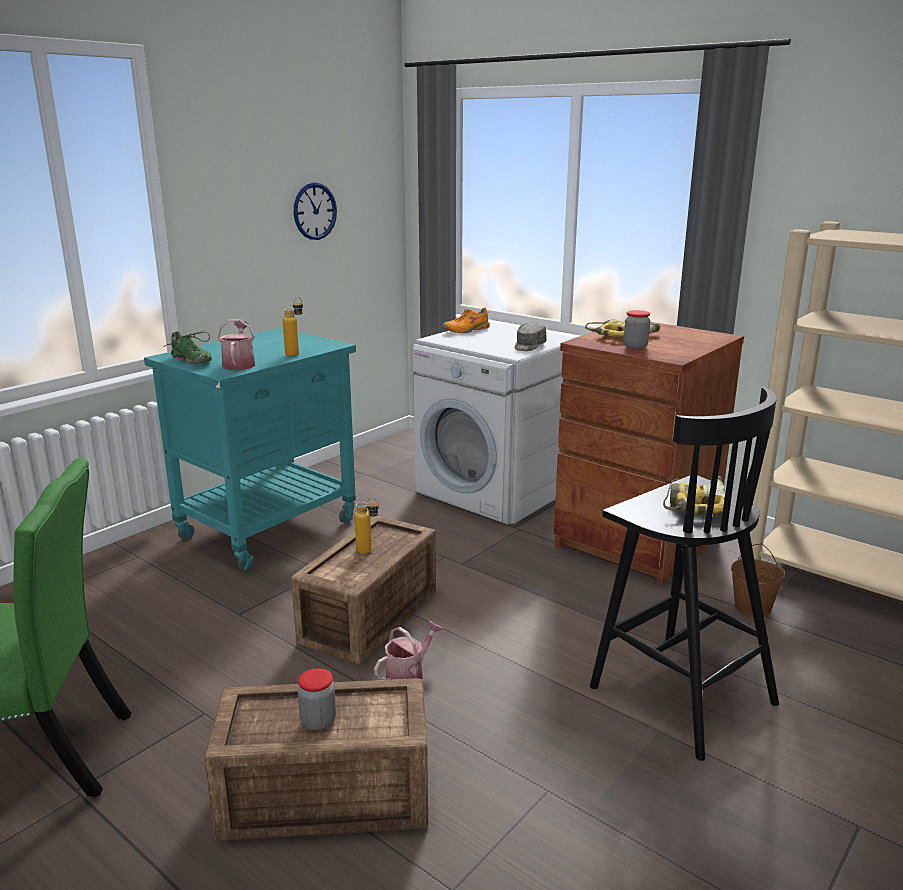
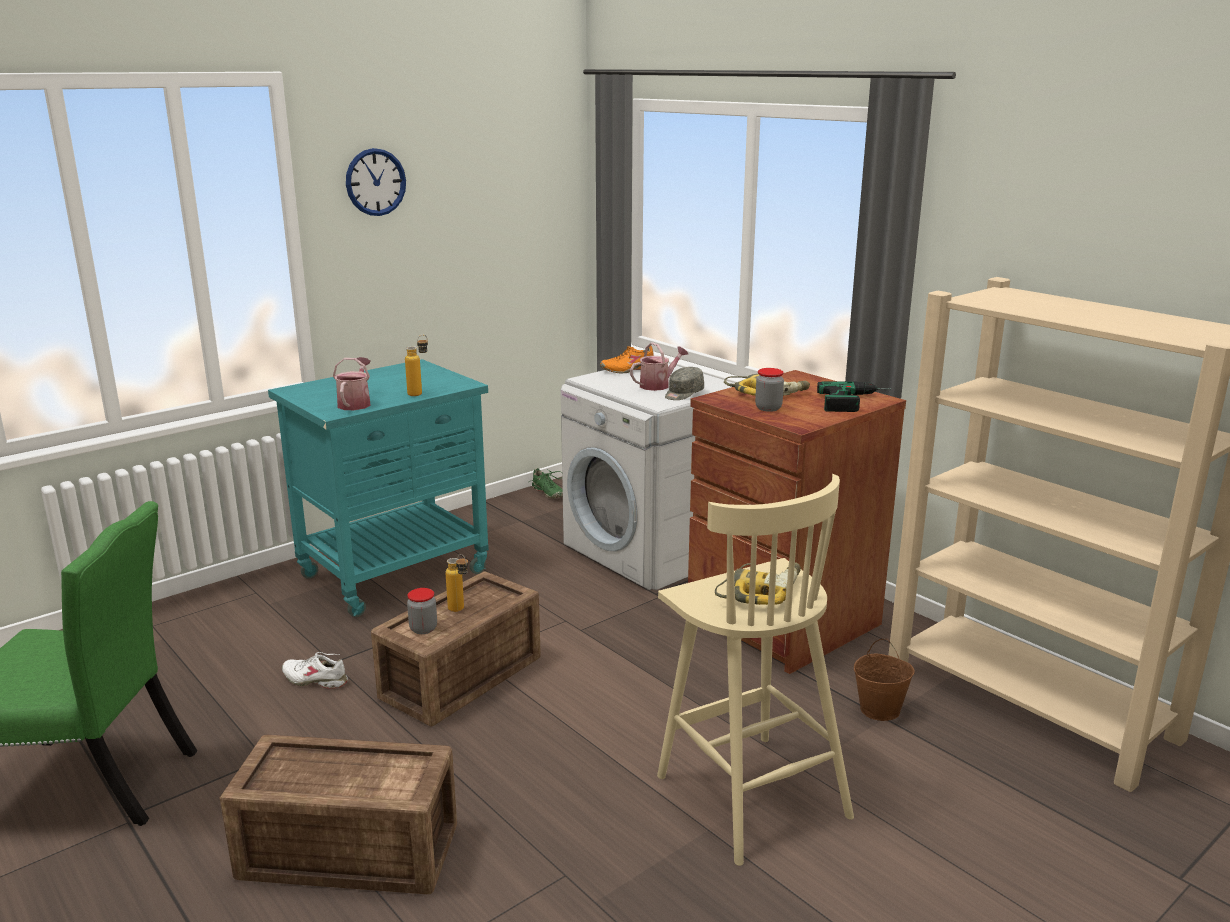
camera: 10 degrees right, 0 degrees up
green shoe [165,331,212,364] -> green shoe moved to [529,468,563,498]
wall clock [293,182,337,240] -> wall clock moved to [346,148,406,216]
jar [297,669,336,730] -> jar moved to [407,588,437,634]
watering can [374,621,443,680] -> watering can moved to [630,342,688,391]
black stool [590,387,779,761] -> beige stool [657,474,854,866]
none -> white shoe [282,652,348,689]
none -> power drill [817,381,889,412]

